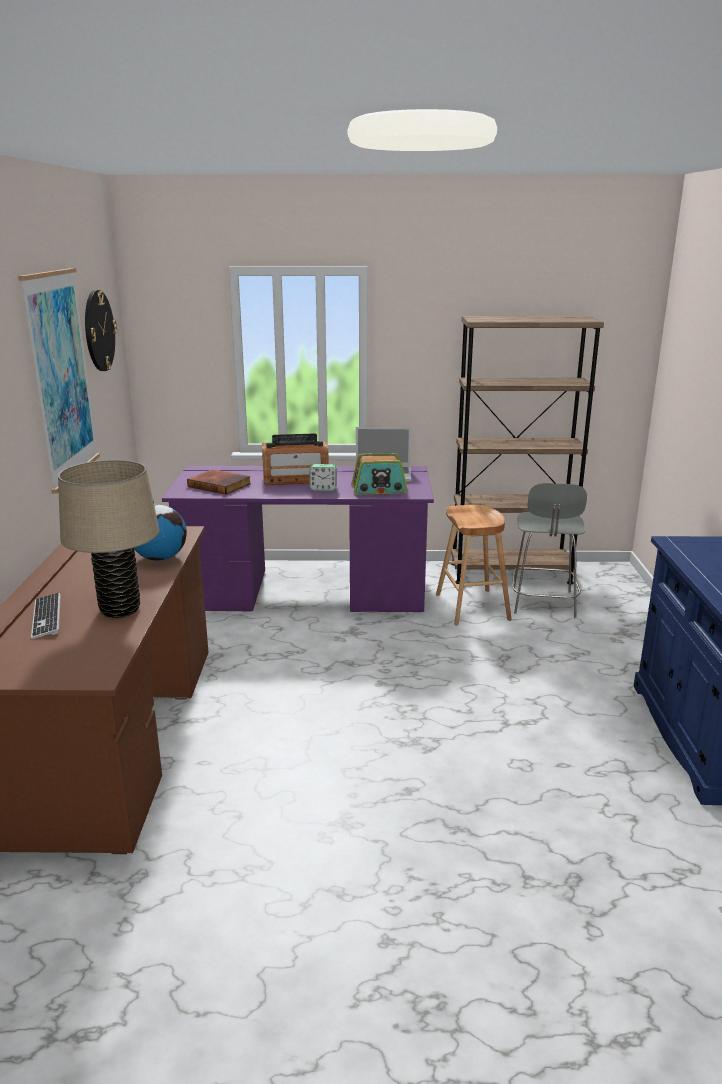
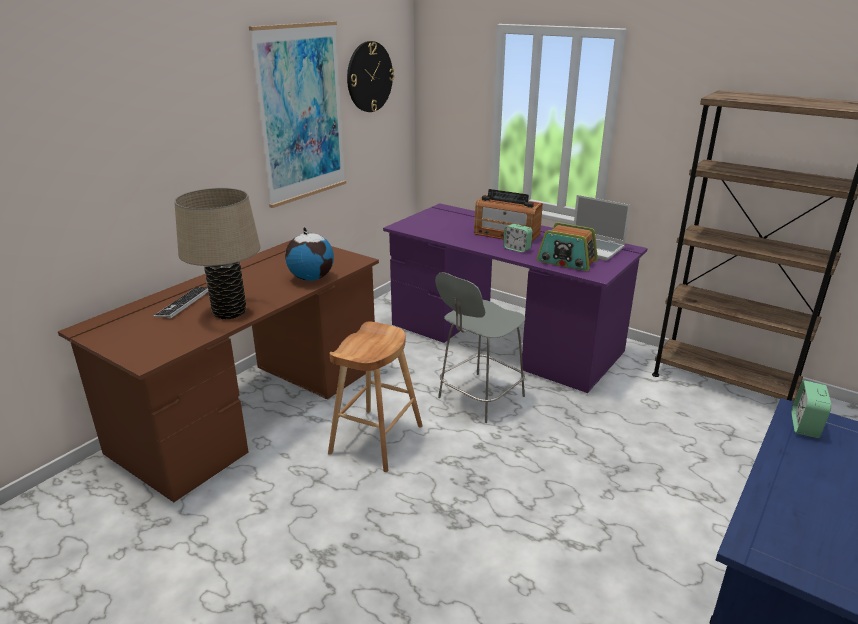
camera: 35 degrees right, 5 degrees up
book [187,469,251,495] -> none
brown stool [436,505,512,625] -> brown stool moved to [328,322,423,472]
grey chair [512,483,587,618] -> grey chair moved to [435,272,525,423]
none -> alarm clock [792,380,831,438]

